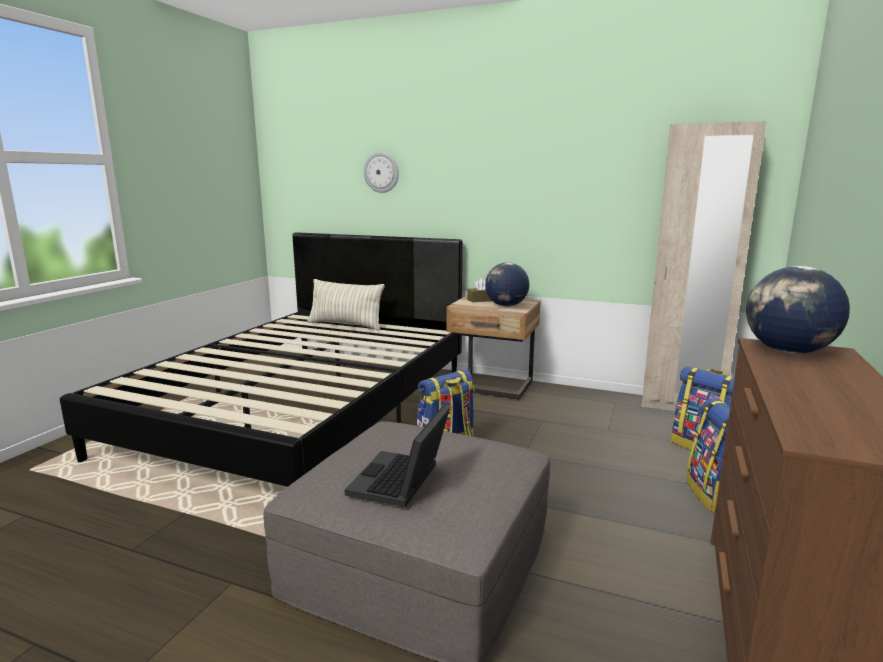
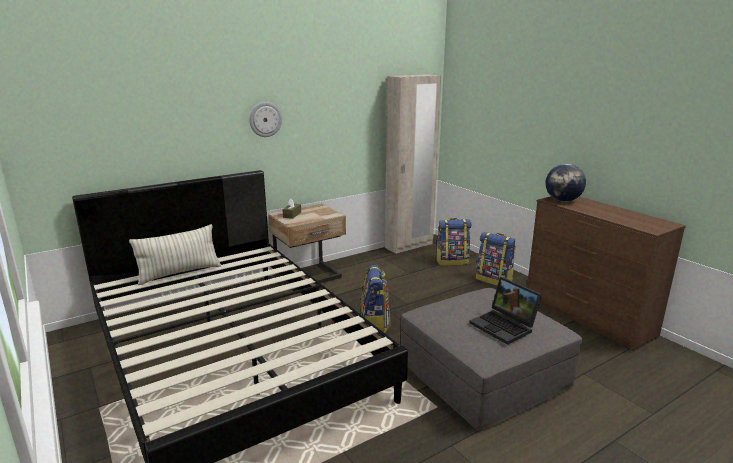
camera: 55 degrees left, 5 degrees up
wall clock [364,152,399,193] -> wall clock moved to [249,102,282,137]
globe [485,262,529,307] -> none

